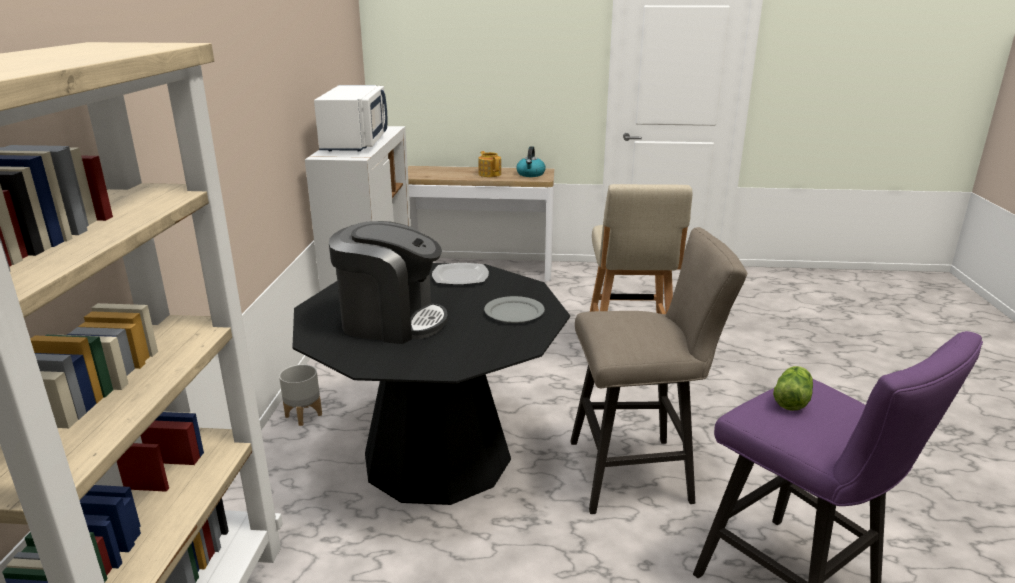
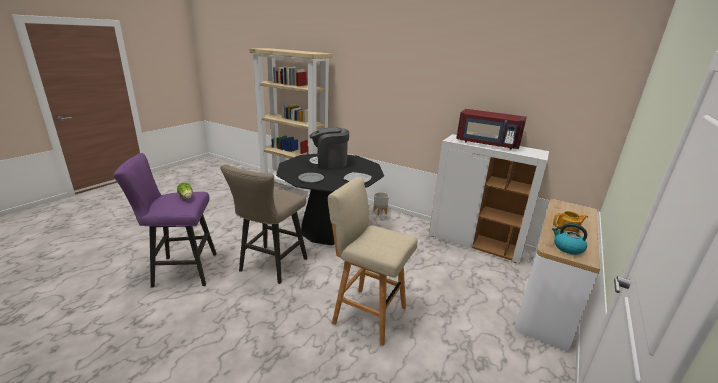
camera: 115 degrees right, 0 degrees up
white microwave [314,85,387,151] -> red microwave [456,109,527,150]
coffee machine [329,221,448,344] -> coffee machine turned 45 degrees clockwise [308,127,349,169]

